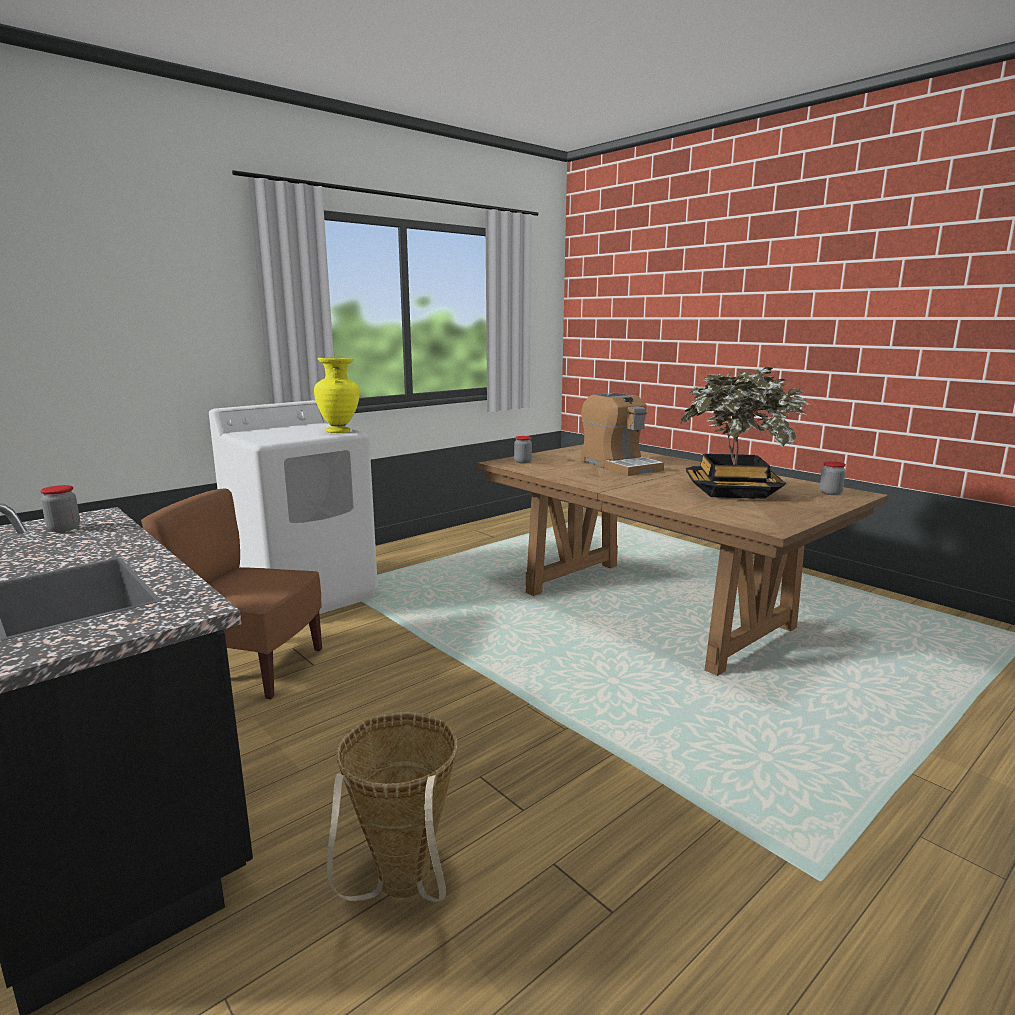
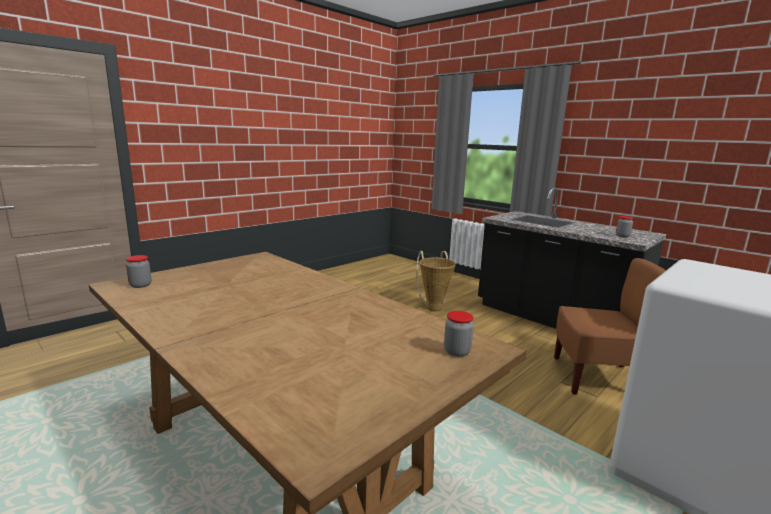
camera: 175 degrees right, 0 degrees up
yellow vase [314,358,359,433] -> none
coffee machine [581,393,664,476] -> none
potted plant [680,367,809,499] -> none

